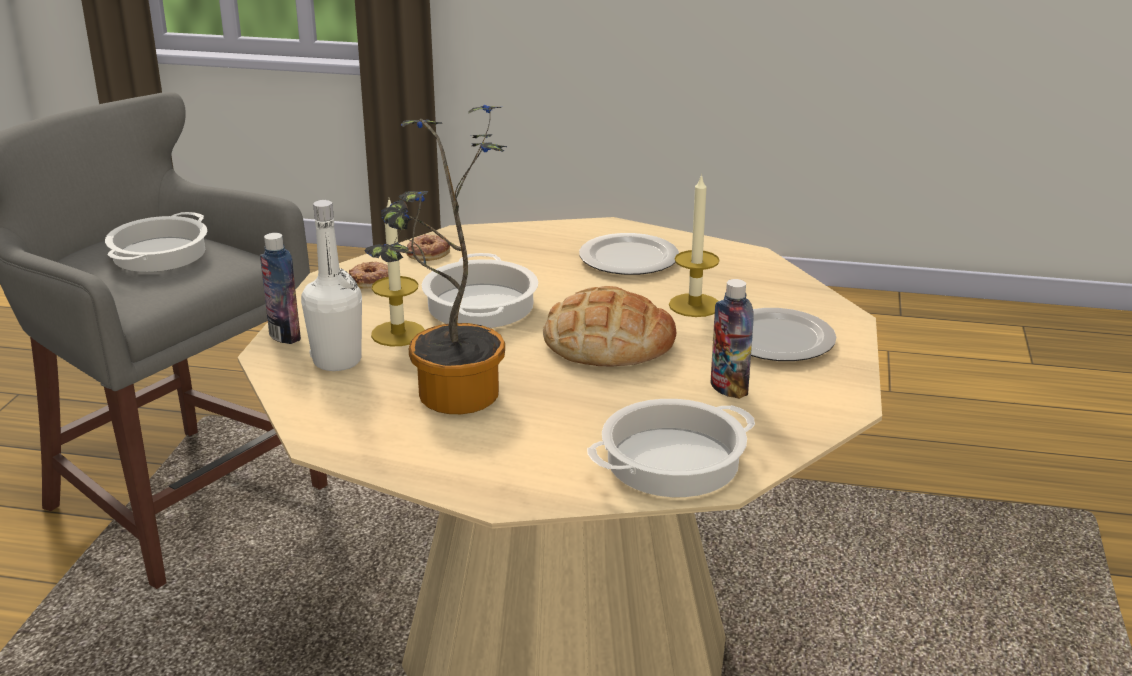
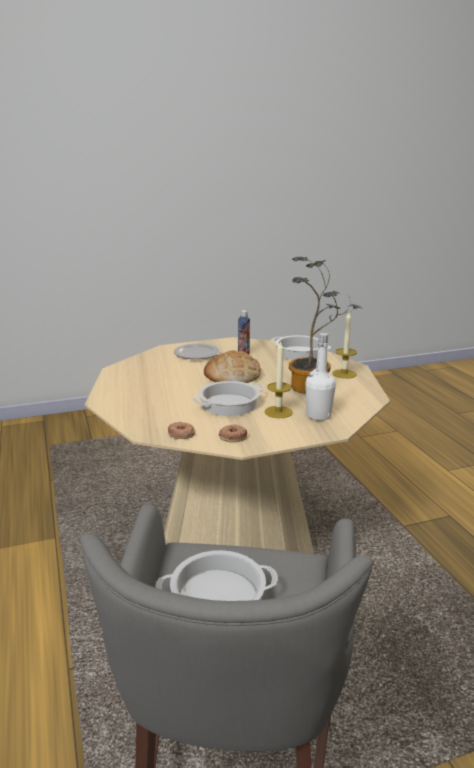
camera: 120 degrees left, 5 degrees down
bottle [260,233,301,344] -> none
plate [579,233,679,275] -> none
candle [669,174,720,317] -> candle moved to [332,312,357,379]

